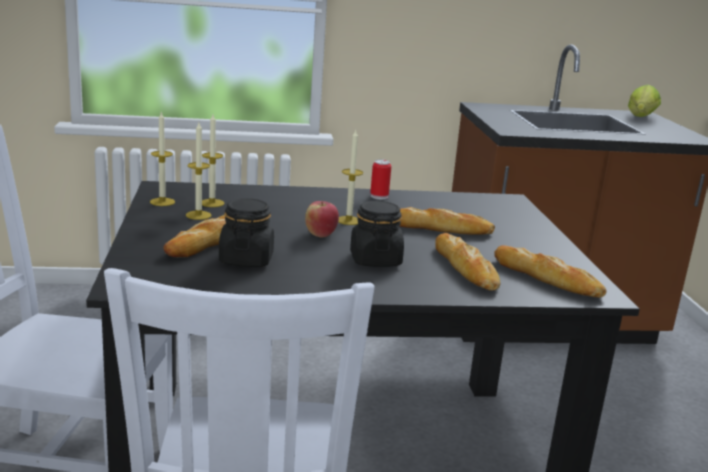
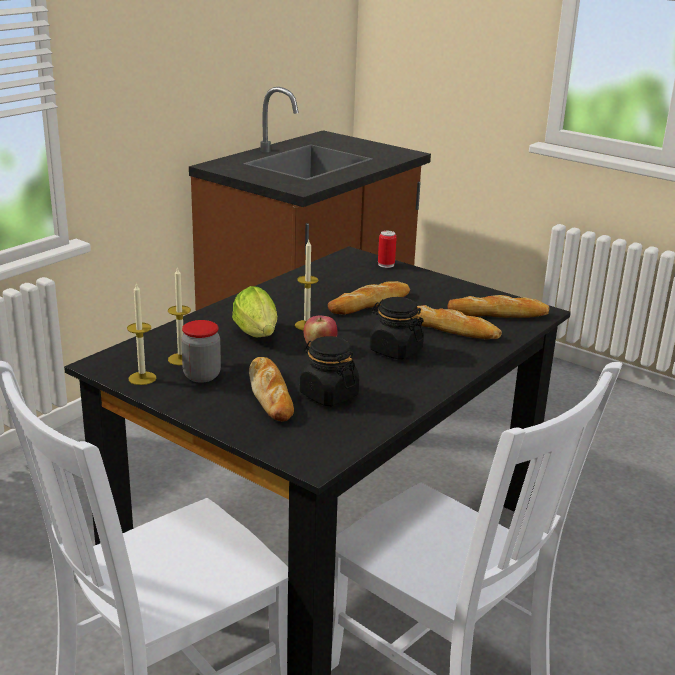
camera: 45 degrees left, 5 degrees up
candle [186,123,212,220] -> jar [181,320,221,383]
can [370,159,391,199] -> can moved to [378,231,397,268]
lettuce [628,84,661,117] -> lettuce moved to [232,286,277,337]

